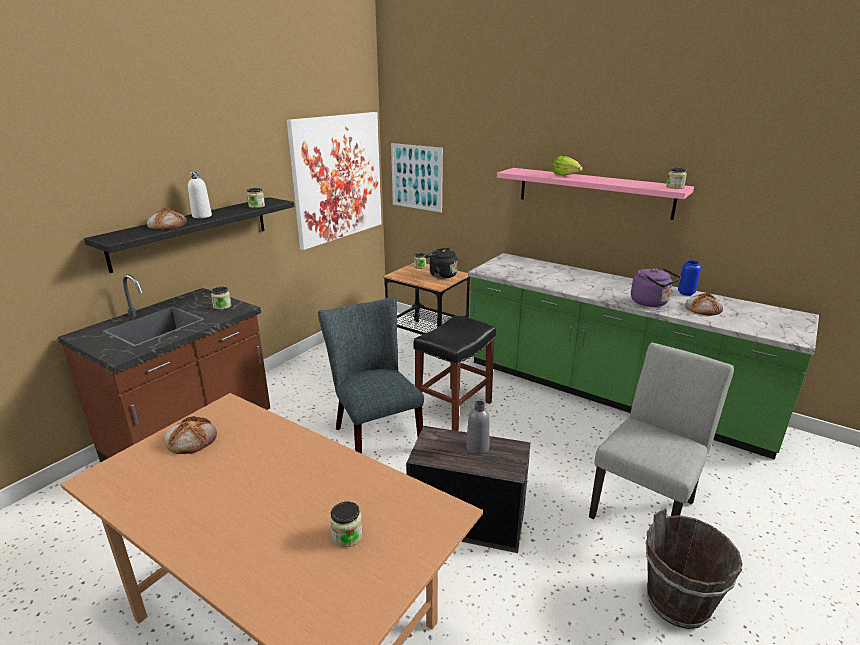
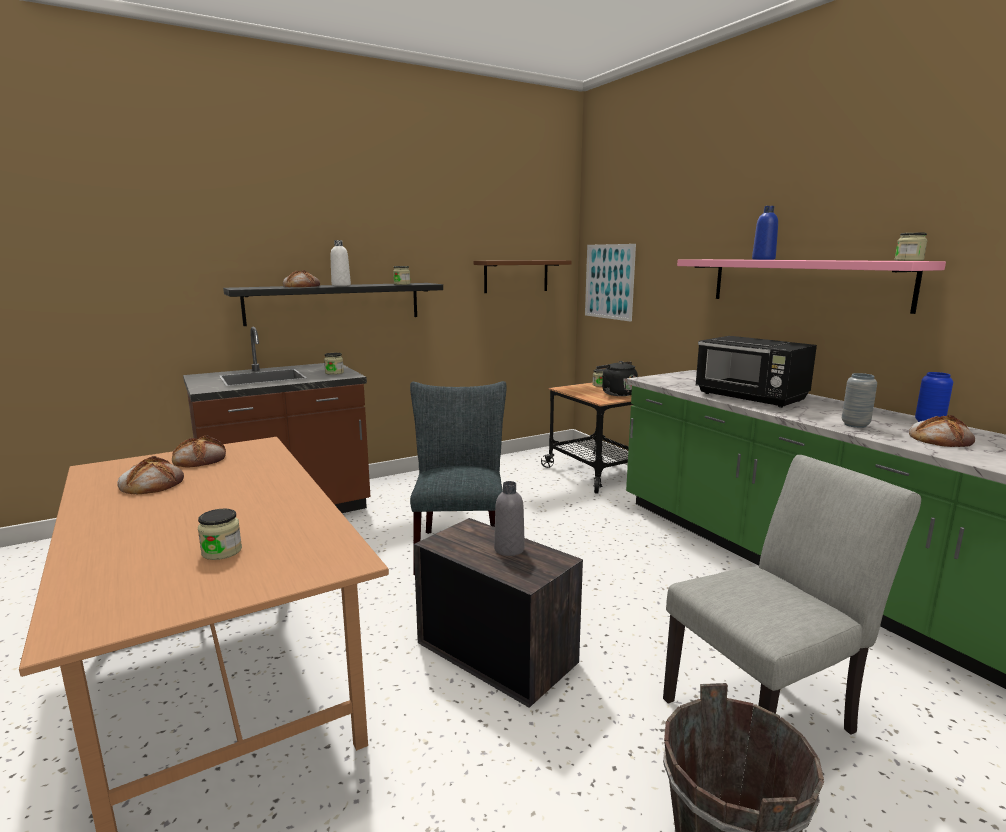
camera: 25 degrees right, 10 degrees down
picture [287,112,382,250] -> brown shelf [474,260,572,293]
black stool [413,315,496,431] -> none
lettuce [552,156,583,175] -> blue bottle [752,206,778,260]
purple kettle [631,268,681,307] -> grey vase [842,373,877,428]
none -> bread [117,456,184,494]
none -> black microwave [695,336,817,408]

